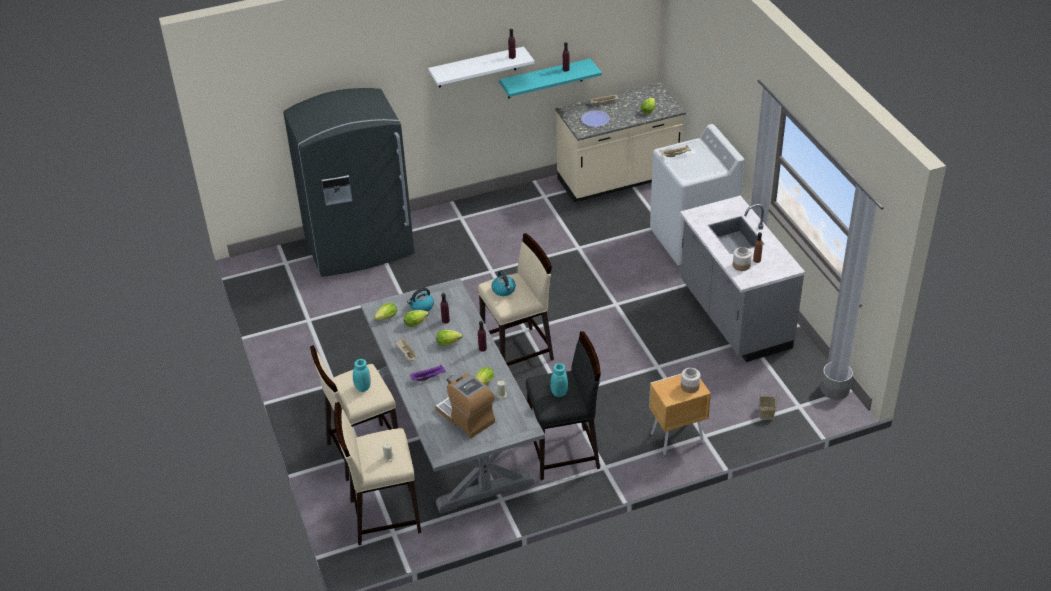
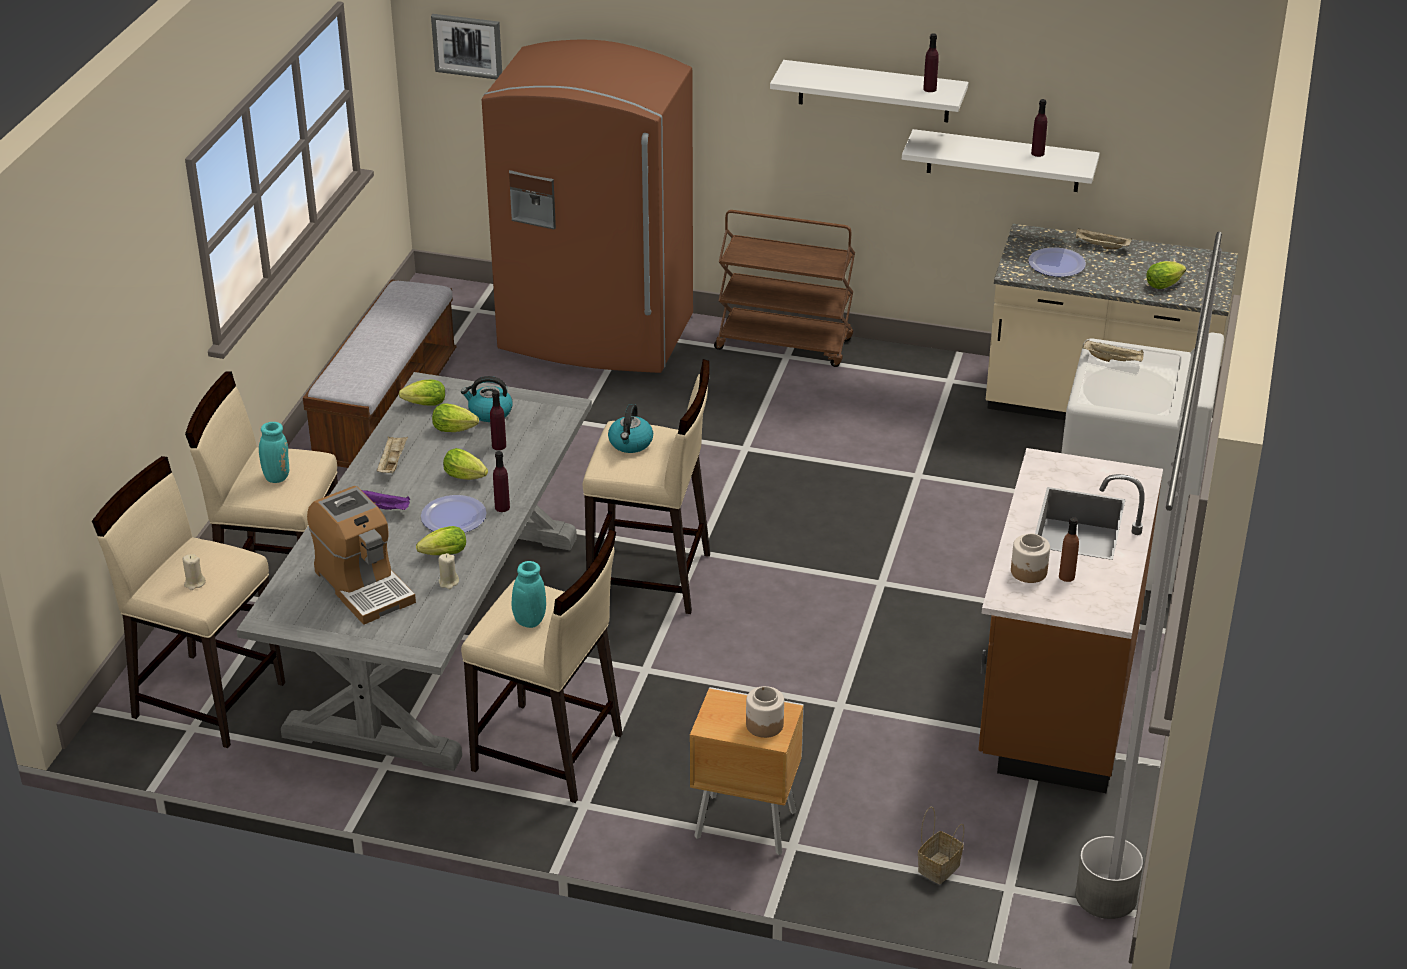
camera: 35 degrees right, 5 degrees down
grey fridge [283,88,415,277] -> brown fridge [482,40,693,373]
coffee machine [435,374,495,438] -> coffee machine turned 150 degrees clockwise [307,486,416,625]
turquoise shelf [499,58,602,99] -> white shelf [902,129,1100,192]
black stool [526,331,601,480] -> beige stool [461,529,623,803]
grey counter [680,195,805,362] -> brown counter [978,448,1163,793]
none -> bench [303,279,456,468]
none -> plate [421,495,487,533]
none -> picture [431,14,502,79]
none -> brown cart [714,210,855,367]

